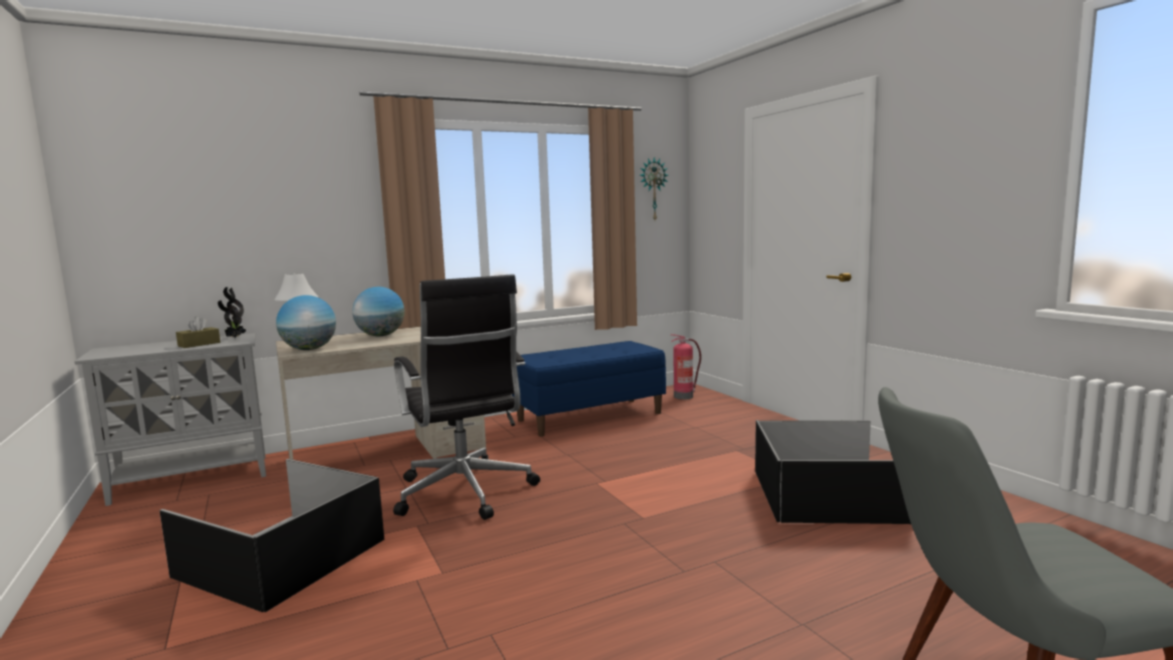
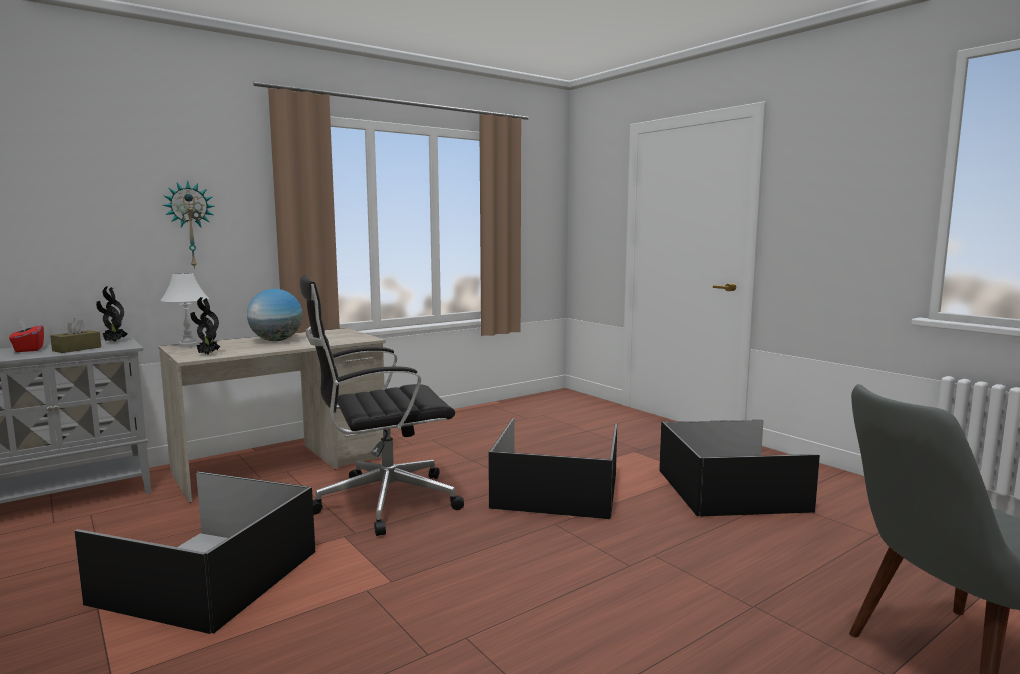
camera: 10 degrees left, 0 degrees up
globe [276,295,336,350] -> potted plant [191,297,220,355]
black office chair [393,274,540,520] -> black office chair turned 105 degrees clockwise [300,275,464,536]
blue bench [512,341,666,437] -> none
wall clock [640,157,668,220] -> wall clock moved to [163,181,214,269]
fire extinguisher [671,334,701,400] -> none
none -> red tissue box [9,319,44,352]
none -> black storage box [488,418,617,519]

